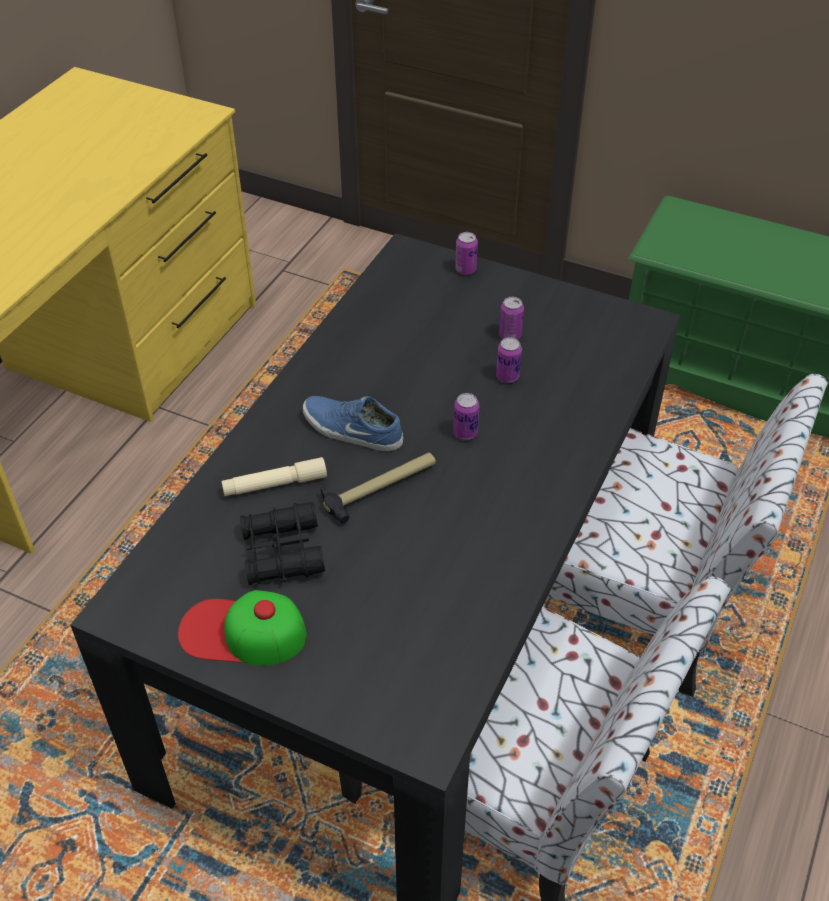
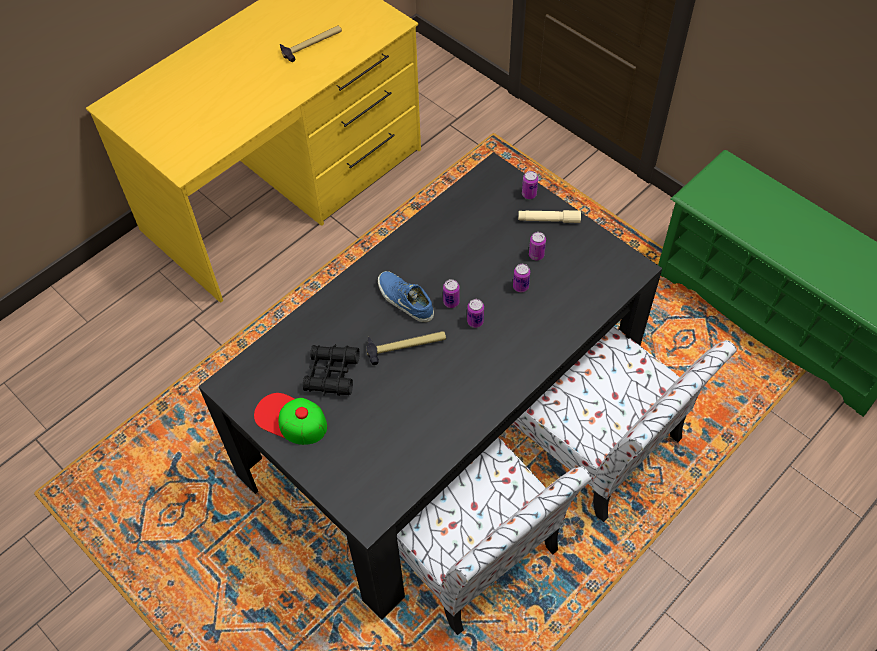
camera: 20 degrees right, 10 degrees up
beige flashlight [221,457,327,496] -> beige flashlight moved to [518,210,581,223]
none -> hammer [280,26,342,62]
none -> can [443,279,460,308]

